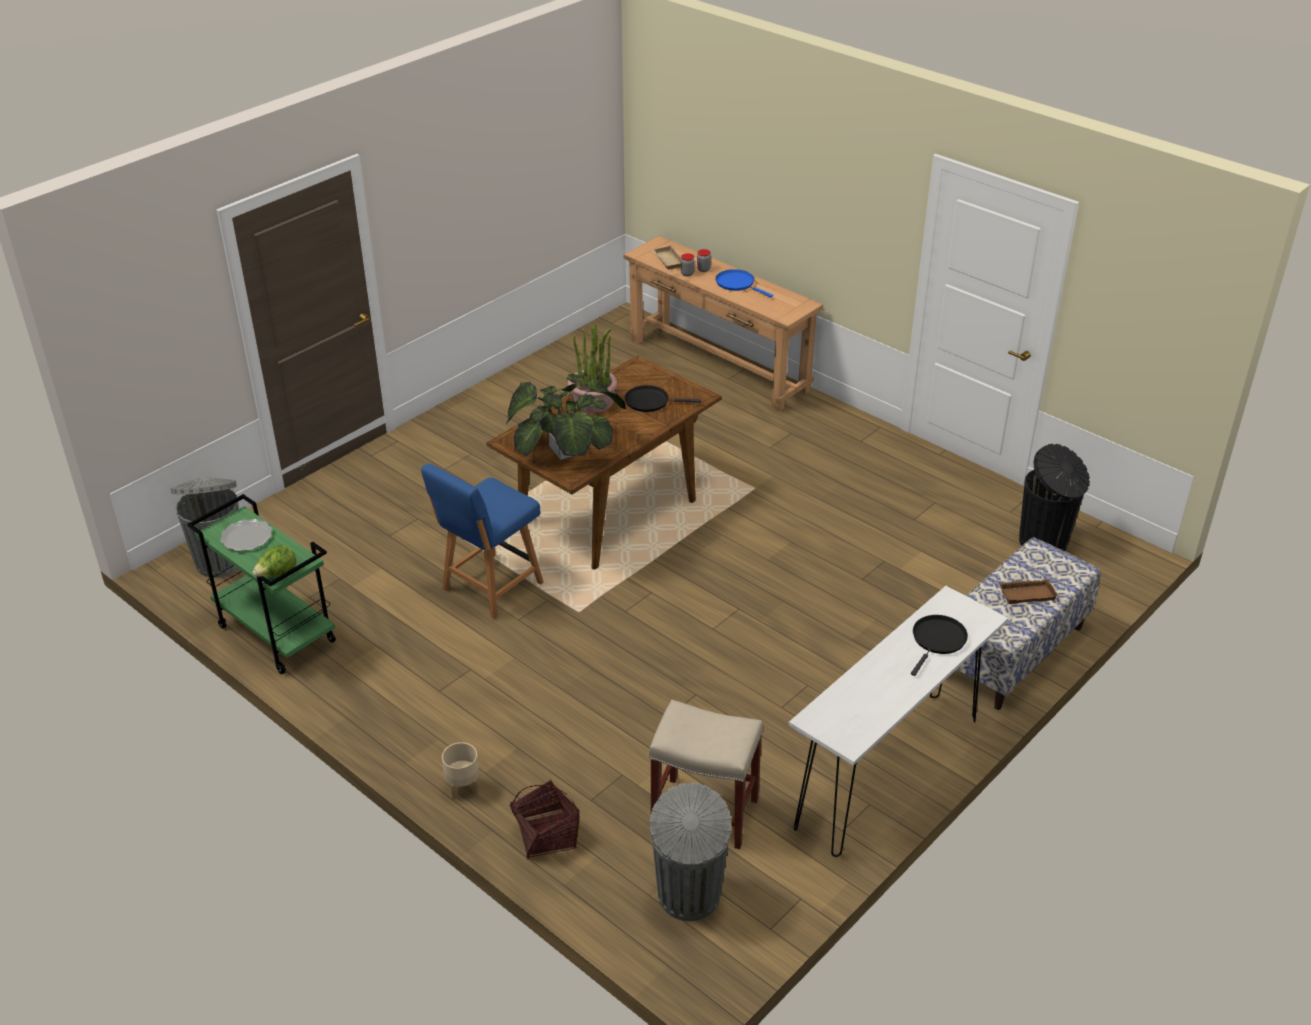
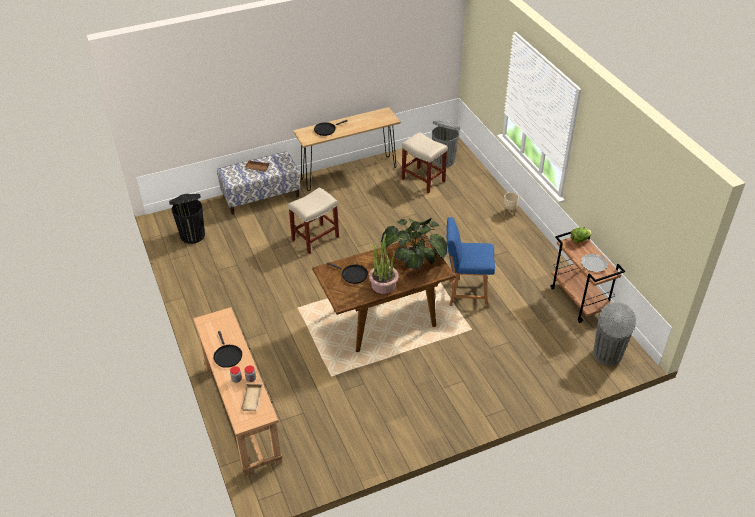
camera: 155 degrees left, 5 degrees up
green cart [187,494,336,675] -> brown cart [550,227,625,323]
blue chair [421,463,544,619] -> blue chair turned 150 degrees counterclockwise [447,217,495,308]
basket [510,779,580,859] -> none
blue frying pan [716,269,773,297] -> black frying pan [213,331,242,368]
white console table [789,586,1008,857] -> brown console table [293,107,401,191]
none -> beige stool [288,187,339,254]

